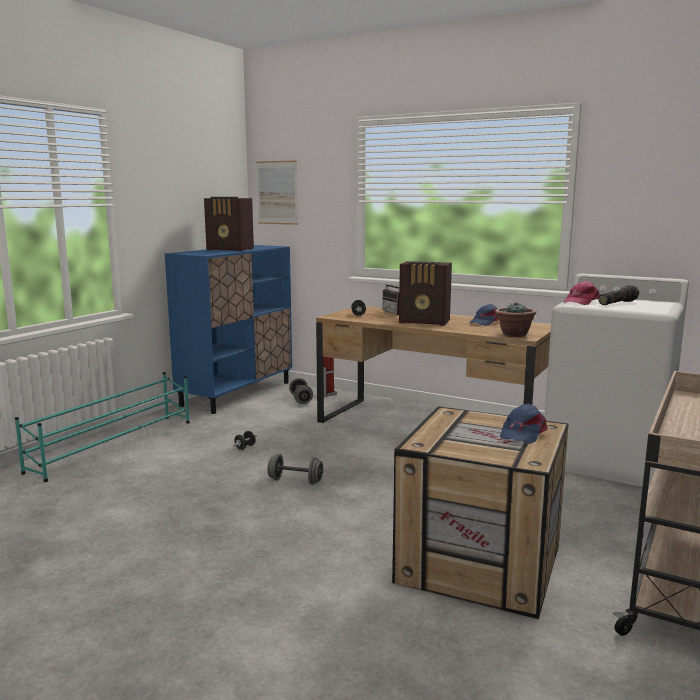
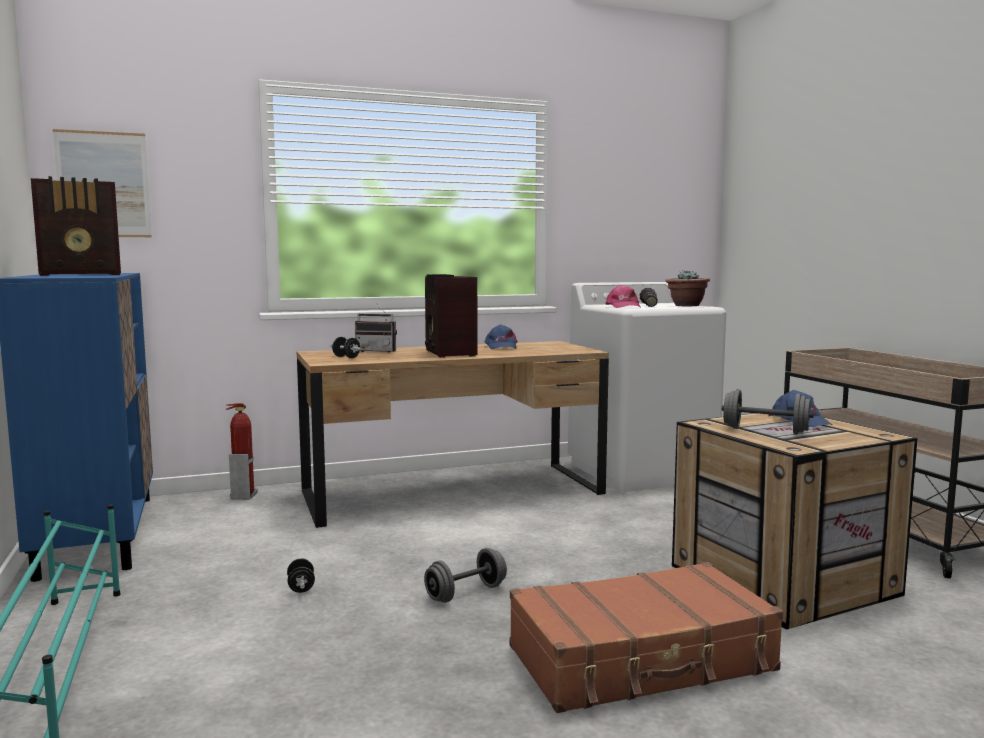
camera: 50 degrees left, 5 degrees down
grey dumbbell [289,378,313,404] -> grey dumbbell moved to [722,389,814,434]
radio [399,261,452,326] -> radio turned 105 degrees clockwise [425,274,478,358]
potted plant [495,302,537,337] -> potted plant moved to [665,270,710,306]
none -> brown suitcase [509,562,783,713]

